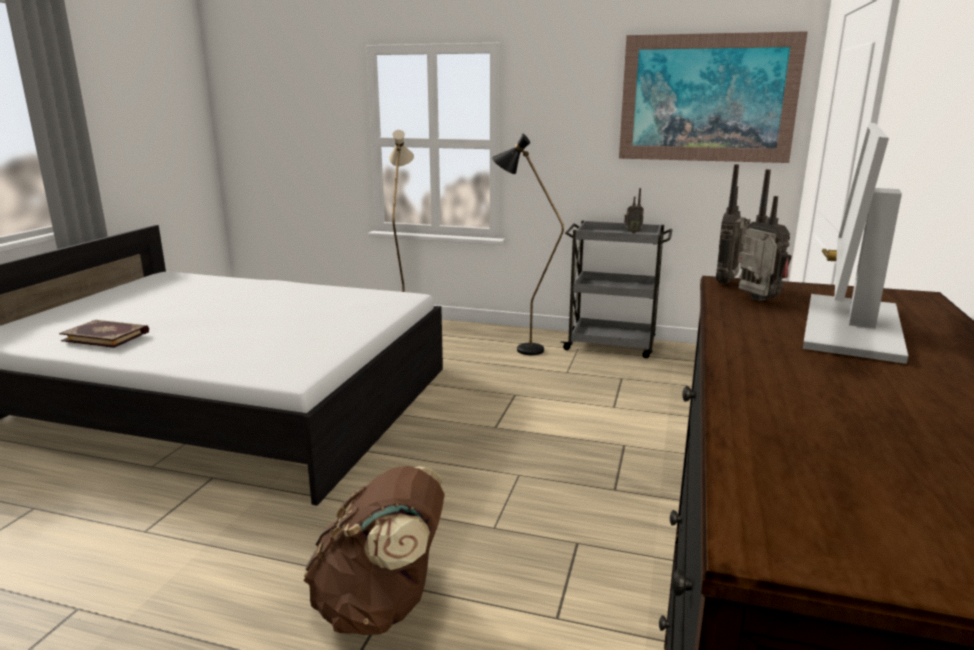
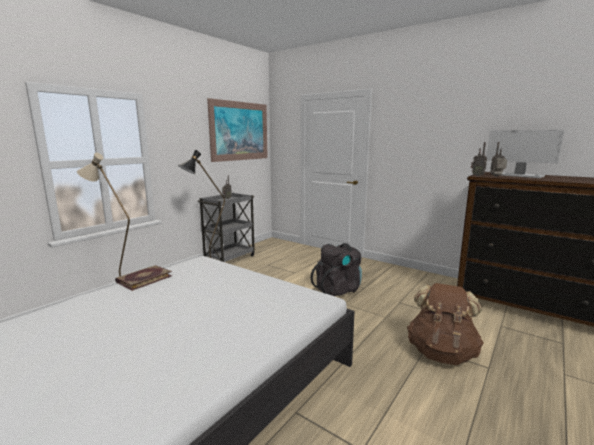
camera: 70 degrees left, 5 degrees down
book [59,320,149,348] -> book moved to [115,265,172,291]
none -> black backpack [311,243,362,296]

